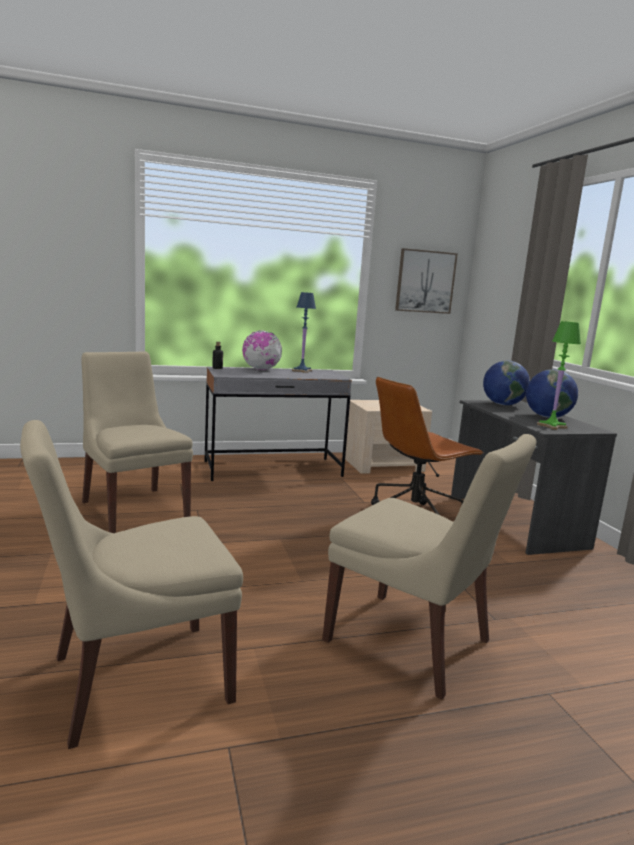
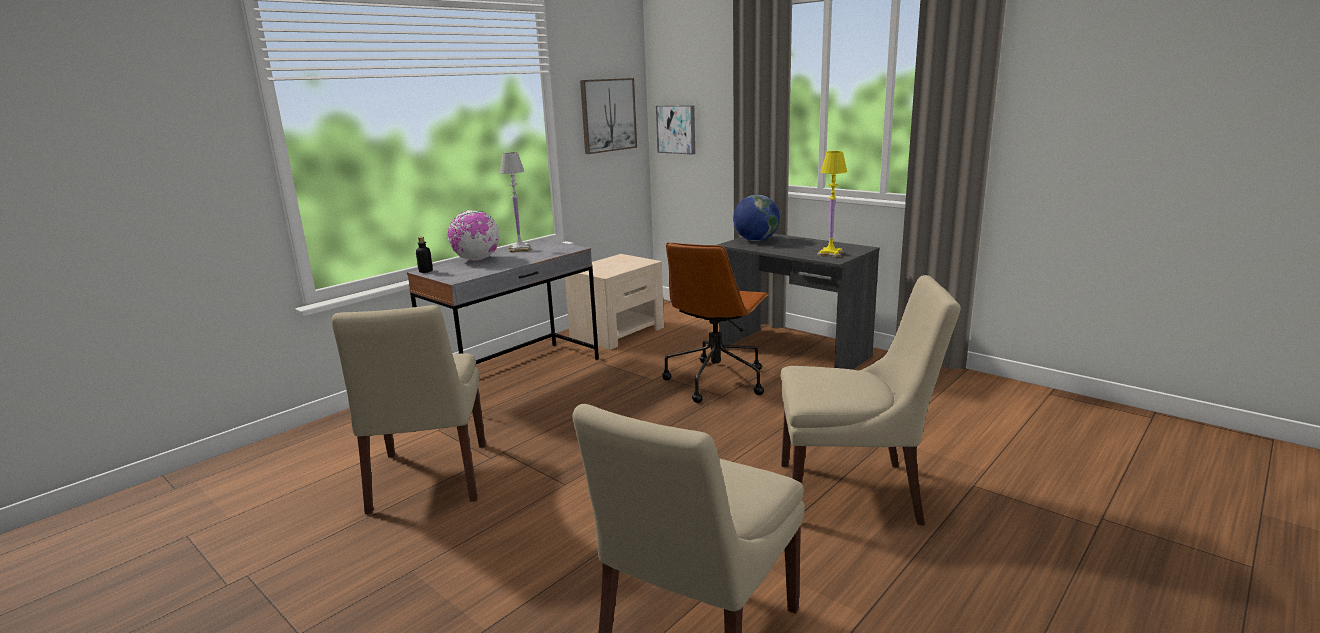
camera: 30 degrees left, 5 degrees up
beige chair [81,351,193,533] -> beige chair turned 120 degrees counterclockwise [332,305,486,514]
blue table lamp [292,292,316,373] -> white table lamp [500,152,532,253]
globe [526,369,578,418] -> none
green table lamp [537,321,581,430] -> yellow table lamp [817,151,848,257]
none -> picture [656,105,695,154]

